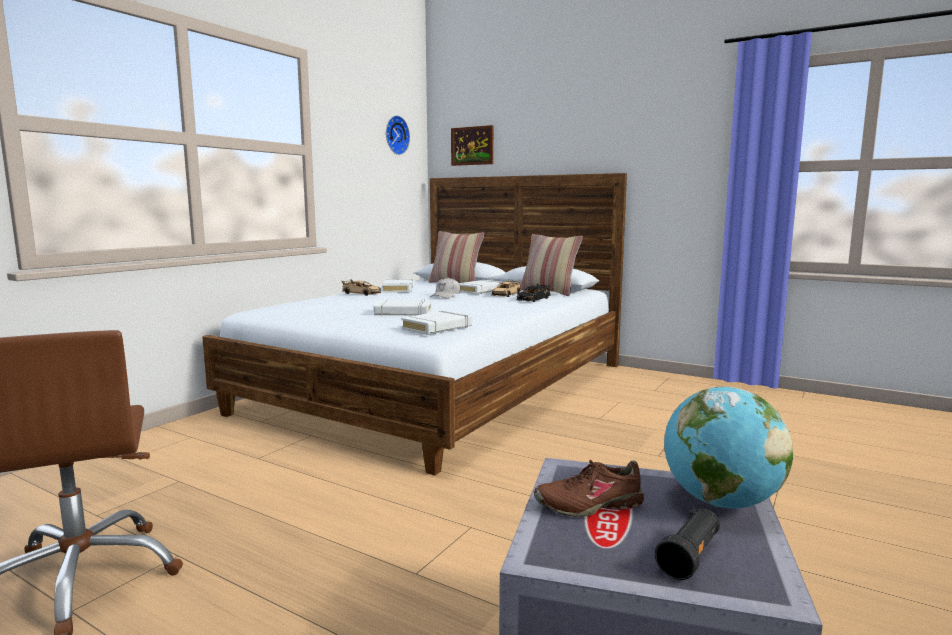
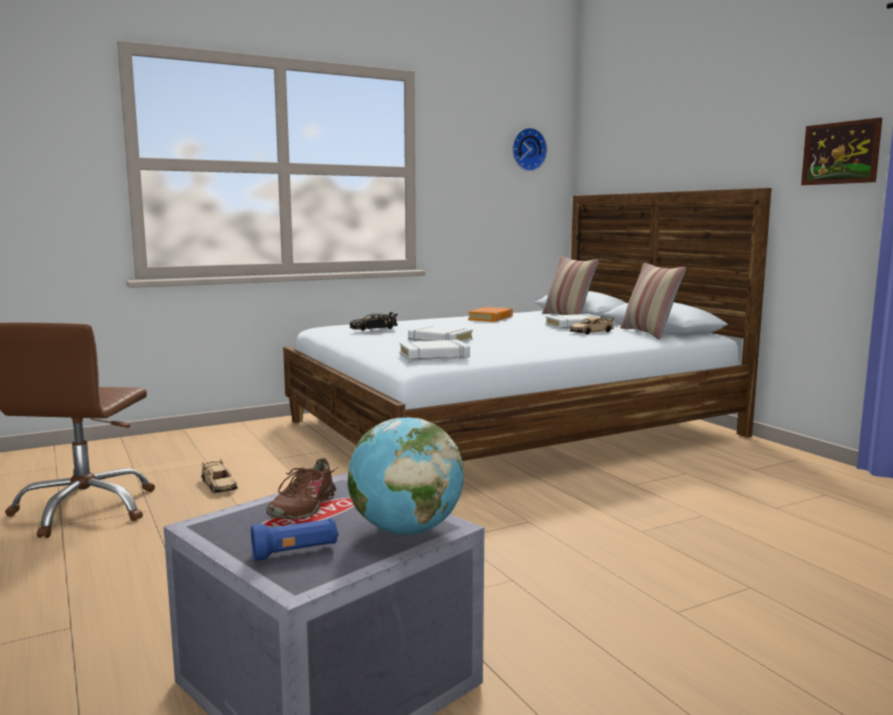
camera: 30 degrees right, 0 degrees up
beige toy car [342,279,381,296] -> beige toy car moved to [201,459,238,494]
white book [382,279,413,293] -> orange book [468,307,513,322]
white cap [430,277,460,298] -> none
picture [451,125,493,166] -> picture moved to [801,117,882,185]
black toy car [516,284,551,302] -> black toy car moved to [350,312,398,331]
brown shoe [534,460,644,517] -> brown shoe turned 90 degrees counterclockwise [266,458,338,519]
black flashlight [655,508,720,580] -> blue flashlight [251,518,338,561]

